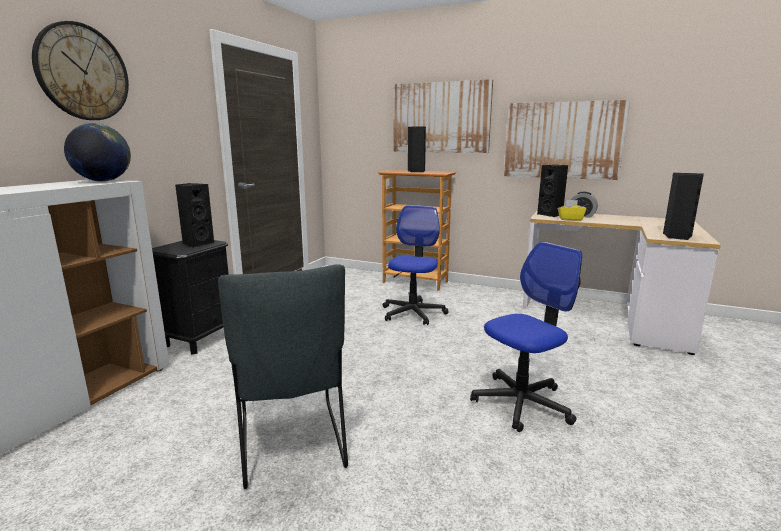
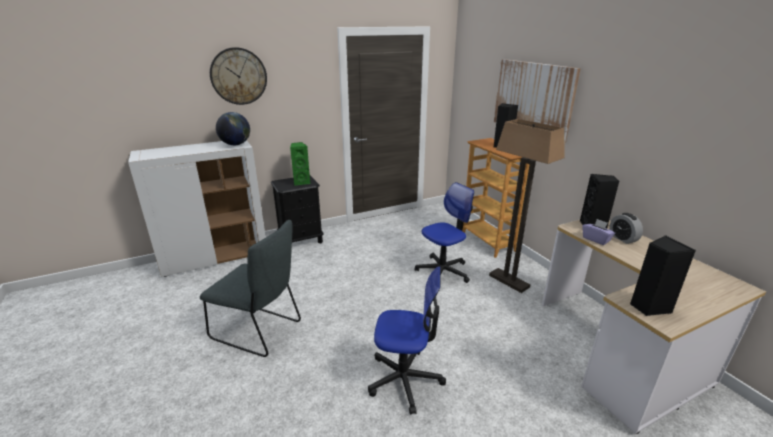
camera: 40 degrees right, 10 degrees up
black speaker [175,183,214,248] -> green speaker [290,142,311,186]
grey chair [218,264,348,489] -> grey chair turned 90 degrees counterclockwise [200,220,301,357]
picture [504,100,630,180] -> none
yellow tissue box [558,200,586,221] -> purple tissue box [583,219,615,245]
none -> floor lamp [489,119,565,293]

